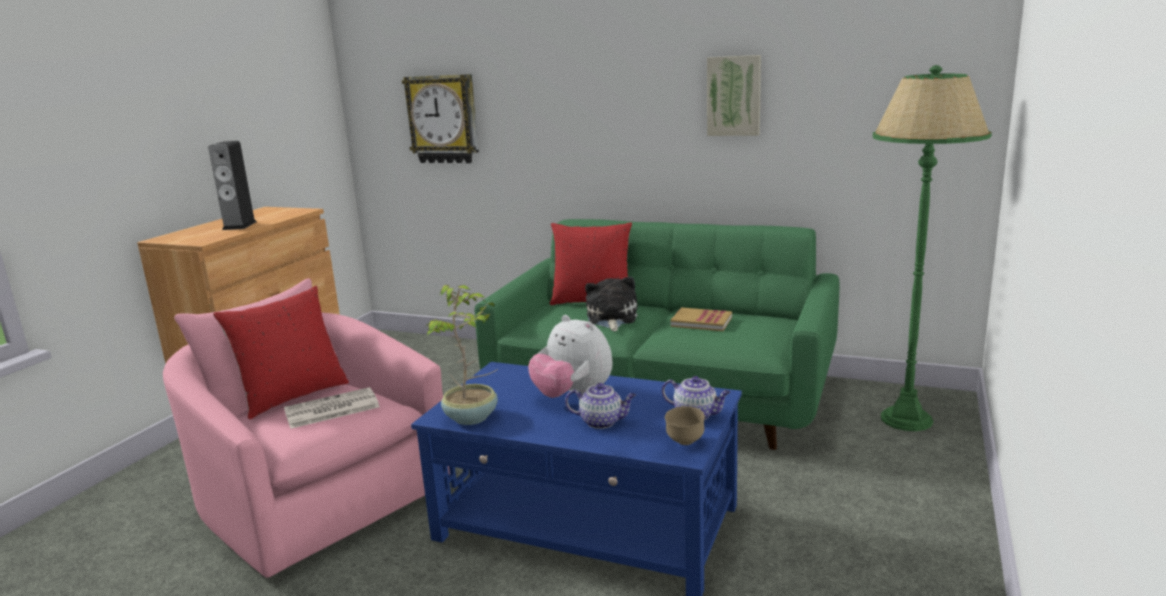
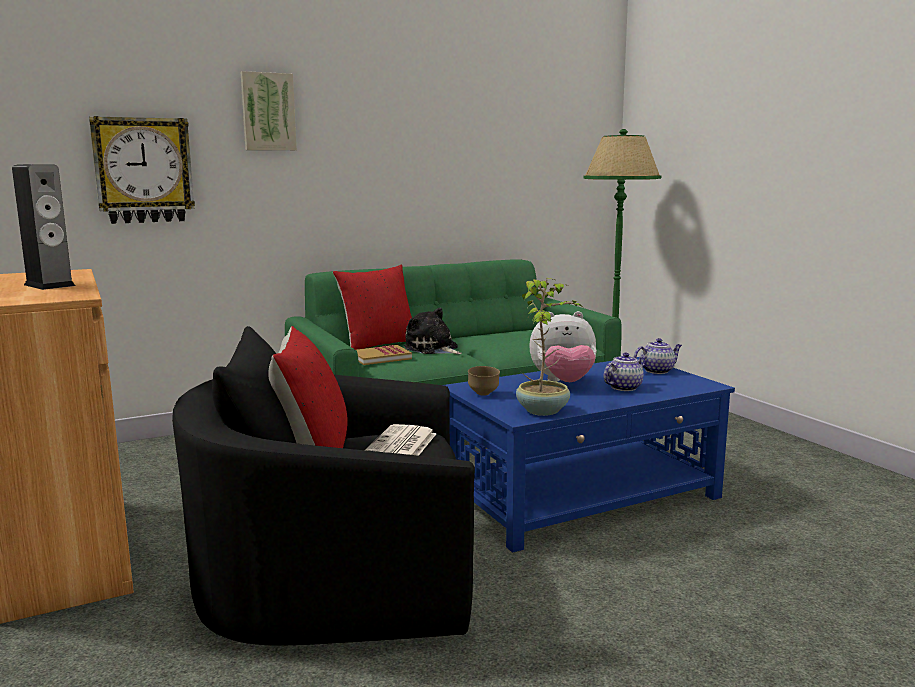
camera: 50 degrees left, 5 degrees down
pink armchair [163,278,450,578] -> black armchair [172,326,475,646]
brown bowl [665,406,705,445] -> brown bowl moved to [468,366,500,396]
book [670,307,732,331] -> book moved to [356,345,412,365]
picture [707,55,761,136] -> picture moved to [241,71,297,150]

